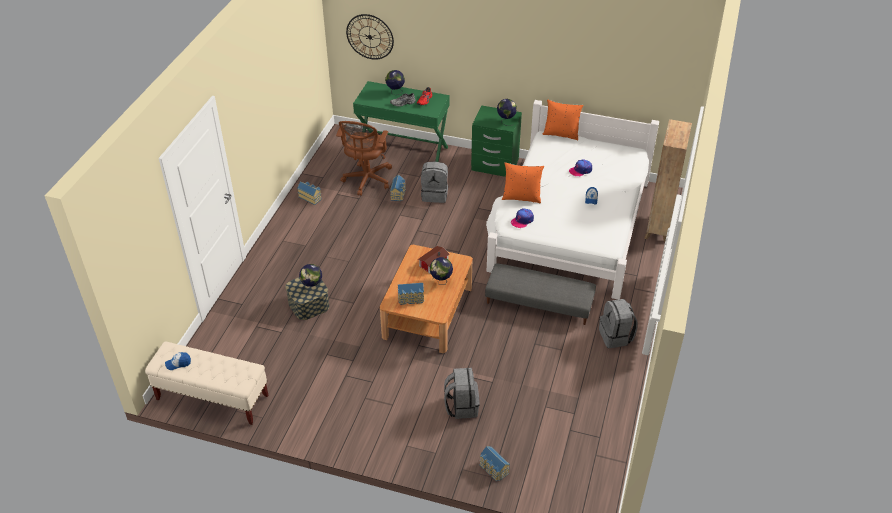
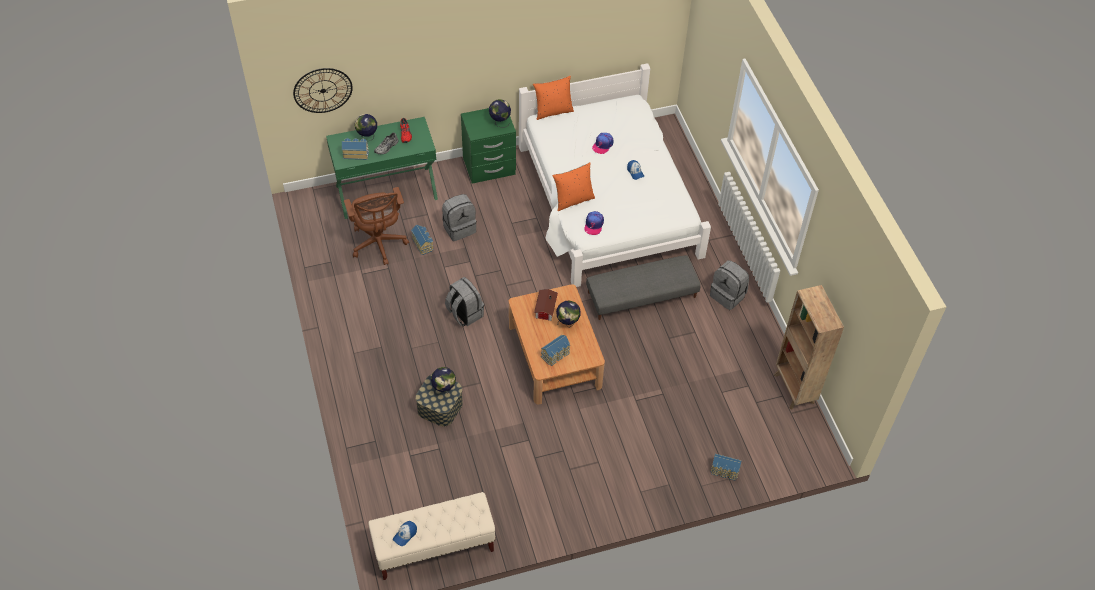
camera: 35 degrees left, 10 degrees up
toy house [297,182,321,205] -> toy house moved to [342,138,369,160]
grey backpack [444,368,480,419] -> grey backpack moved to [445,277,484,326]
brown bookcase [644,119,692,242] -> brown bookcase moved to [774,285,844,409]

